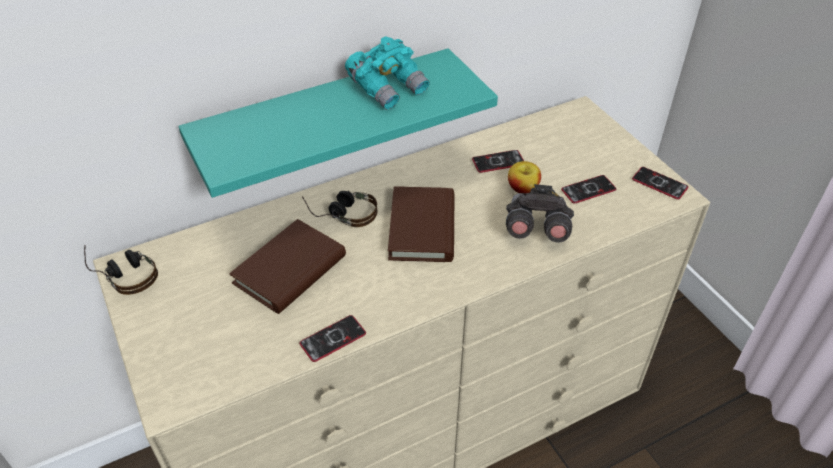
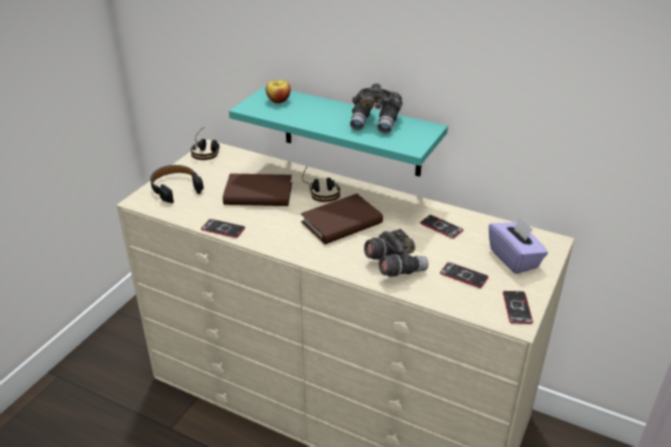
camera: 55 degrees right, 10 degrees down
turquoise binoculars [345,36,430,110] -> grey binoculars [350,83,402,134]
apple [508,161,541,193] -> apple moved to [266,80,290,103]
none -> black headphones [150,165,204,203]
none -> purple tissue box [489,217,548,274]

